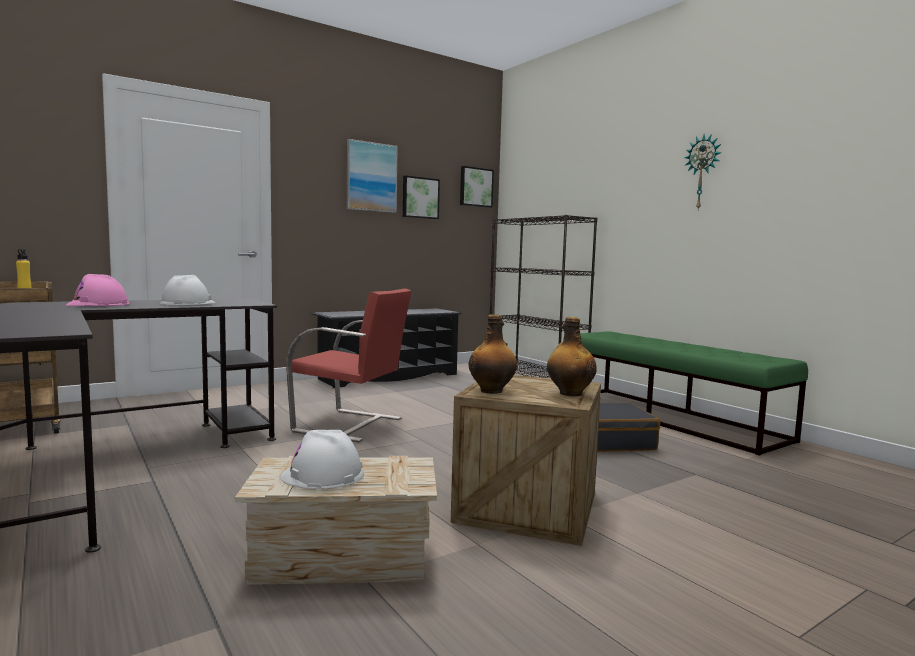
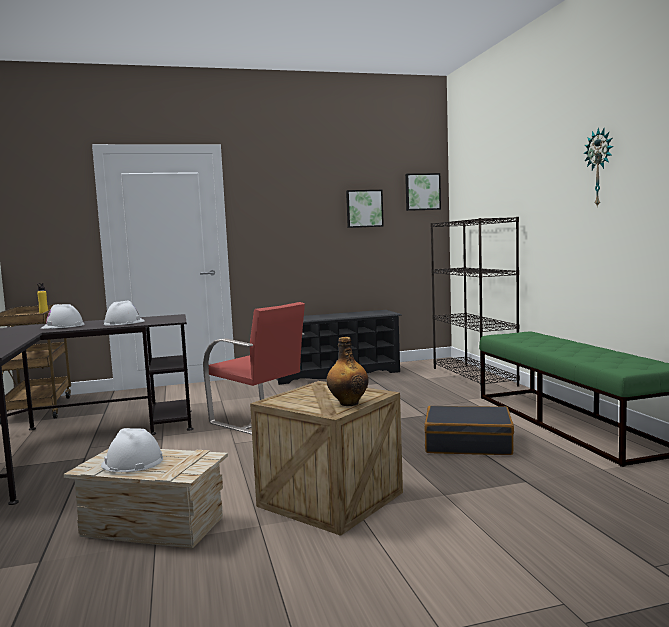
camera: 20 degrees right, 0 degrees up
pink hard hat [66,274,130,306] -> white hard hat [41,304,85,329]
picture [347,139,398,213] -> none
bottle [469,314,517,394] -> none

